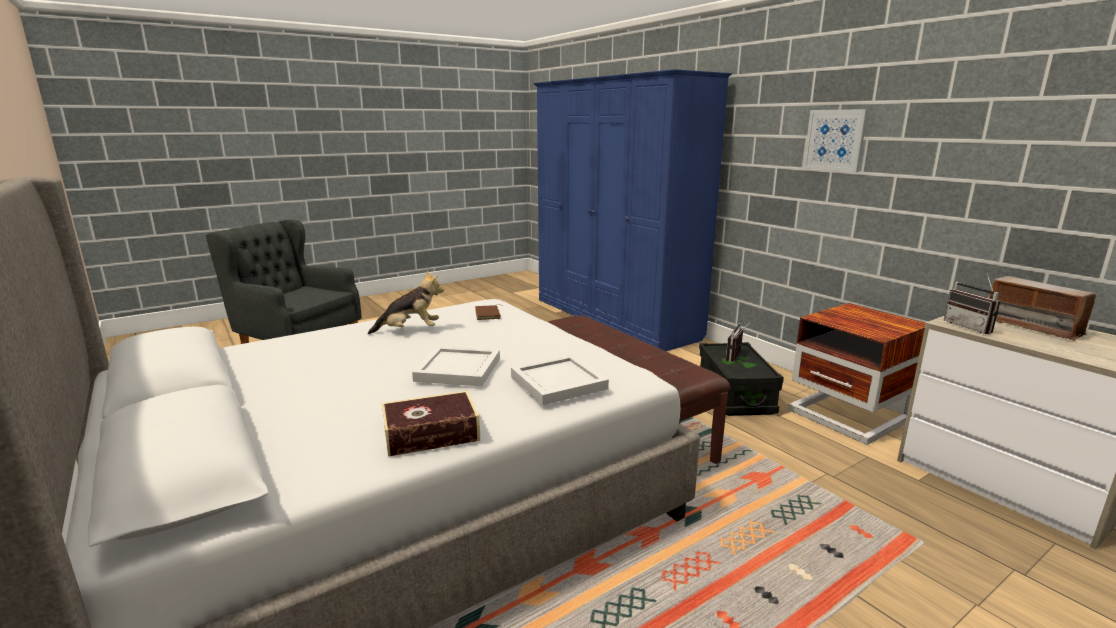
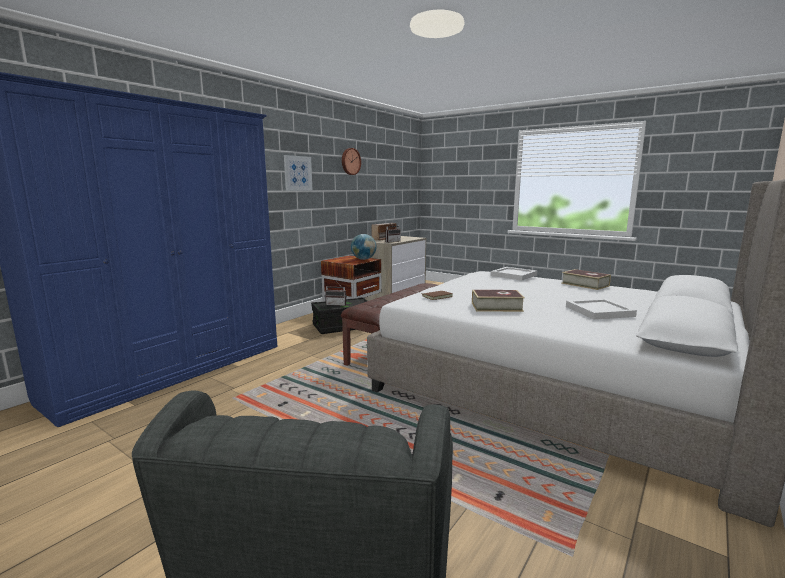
camera: 110 degrees left, 5 degrees down
plush toy [368,271,444,334] -> book [472,290,525,312]
white tray [412,346,500,386] -> white tray moved to [566,299,637,320]
none -> wall clock [342,148,361,175]
none -> globe [351,234,377,260]

